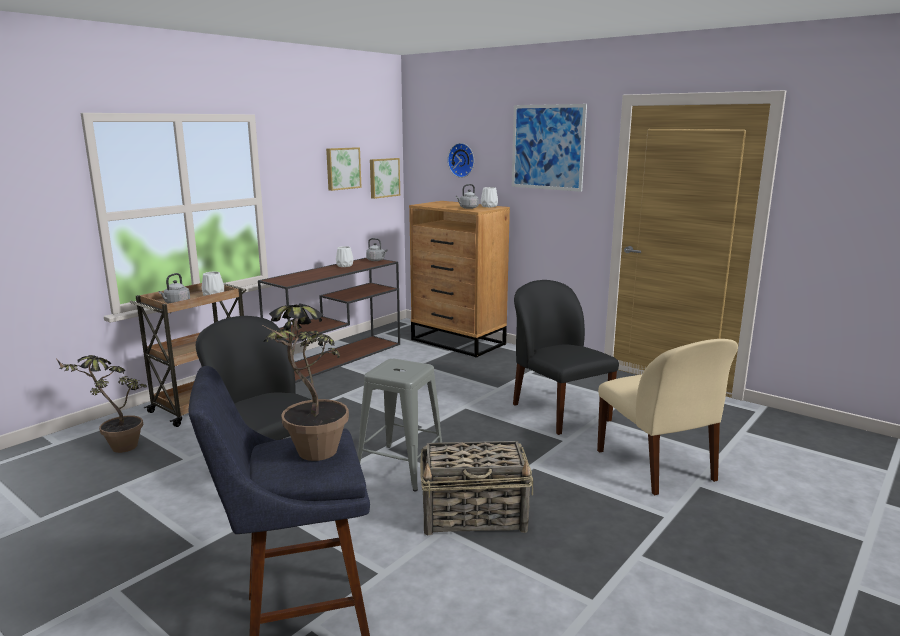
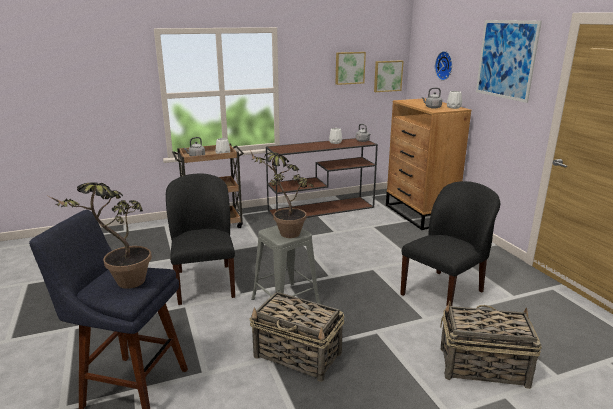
camera: 30 degrees right, 5 degrees up
potted plant [55,355,147,453] -> potted plant moved to [250,150,314,238]
black chair [513,280,619,435] -> black chair turned 45 degrees clockwise [400,181,500,307]
beige chair [597,339,738,495] -> basket [440,301,542,389]

